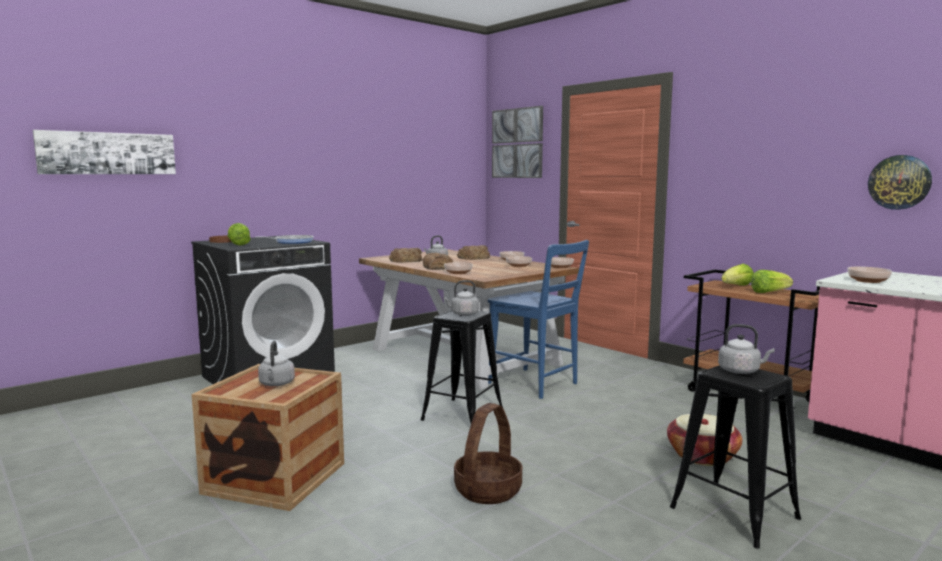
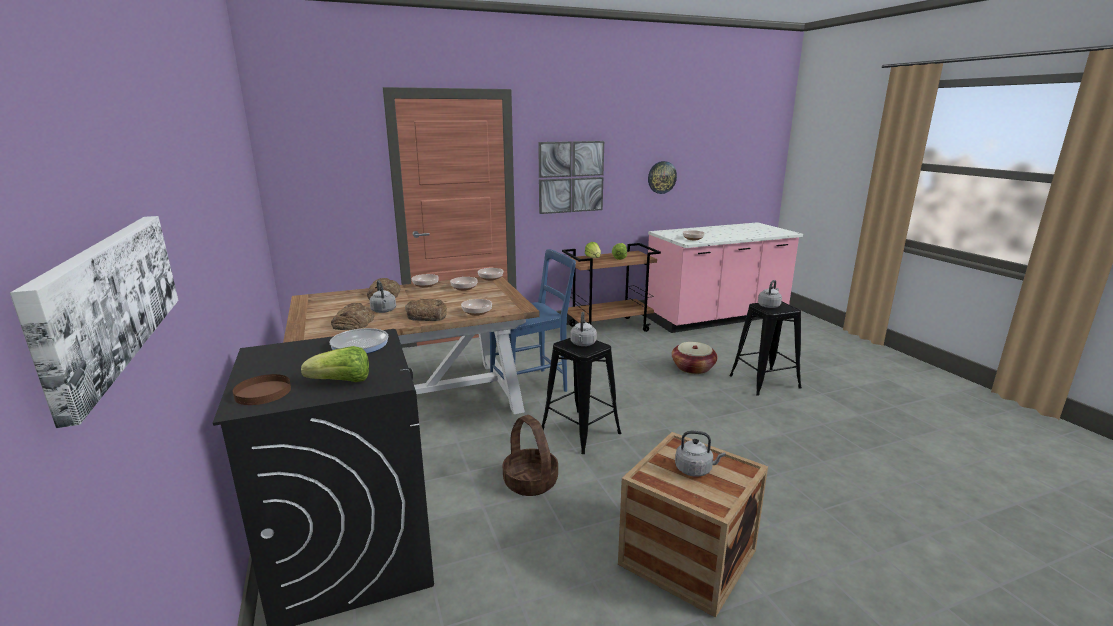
camera: 70 degrees left, 10 degrees up
basket [454,403,522,504] -> basket moved to [503,415,558,496]
picture [492,106,543,178] -> picture moved to [538,141,604,214]

